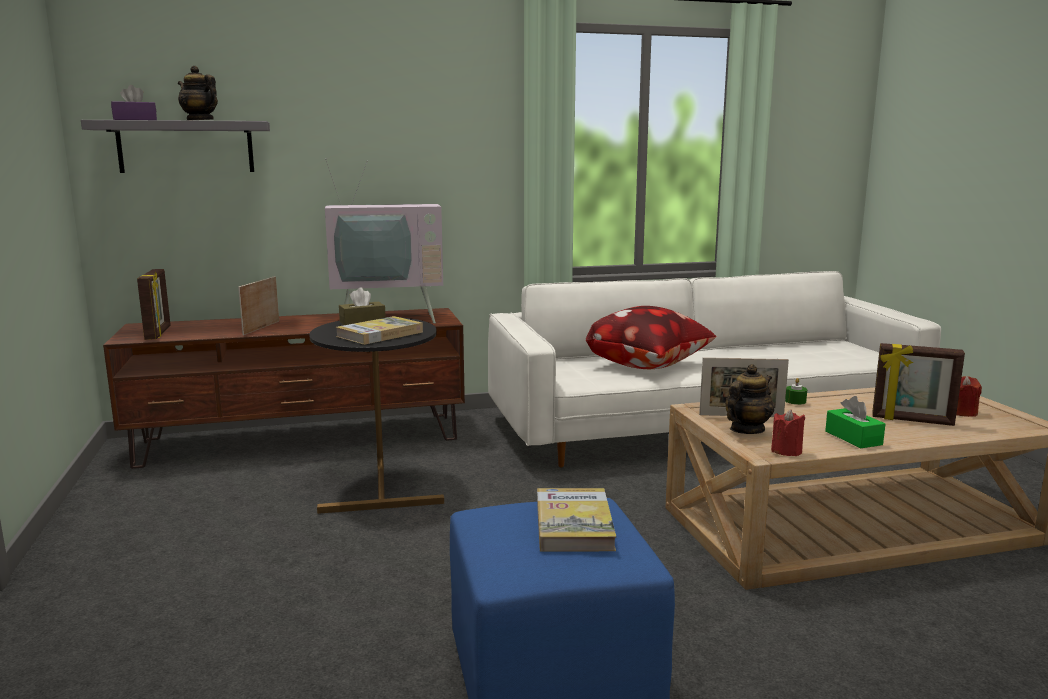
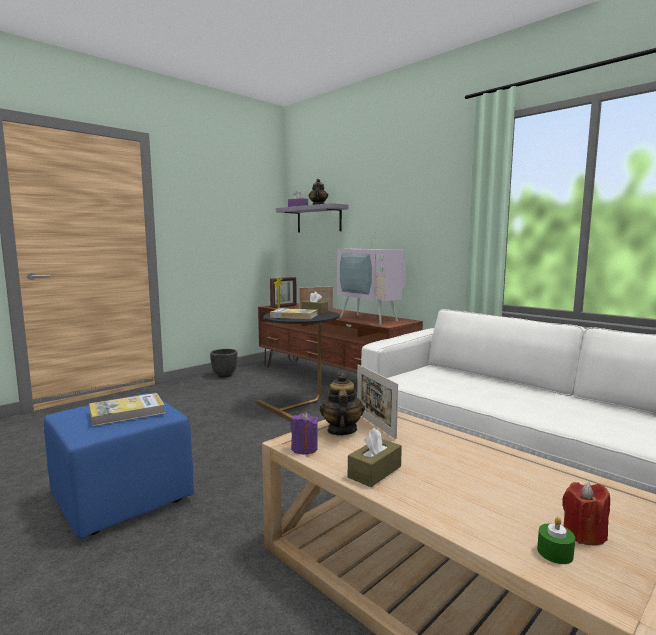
camera: 60 degrees right, 5 degrees down
pillow [586,306,716,369] -> none
teapot [725,364,774,434] -> teapot turned 105 degrees counterclockwise [320,372,365,436]
red candle [771,409,805,456] -> purple candle [290,412,318,454]
green candle [785,378,807,405] -> green candle moved to [537,517,575,564]
green tissue box [825,396,885,448] -> brown tissue box [348,427,402,487]
picture frame [872,343,965,426] -> none
none -> black planter [210,349,238,377]

